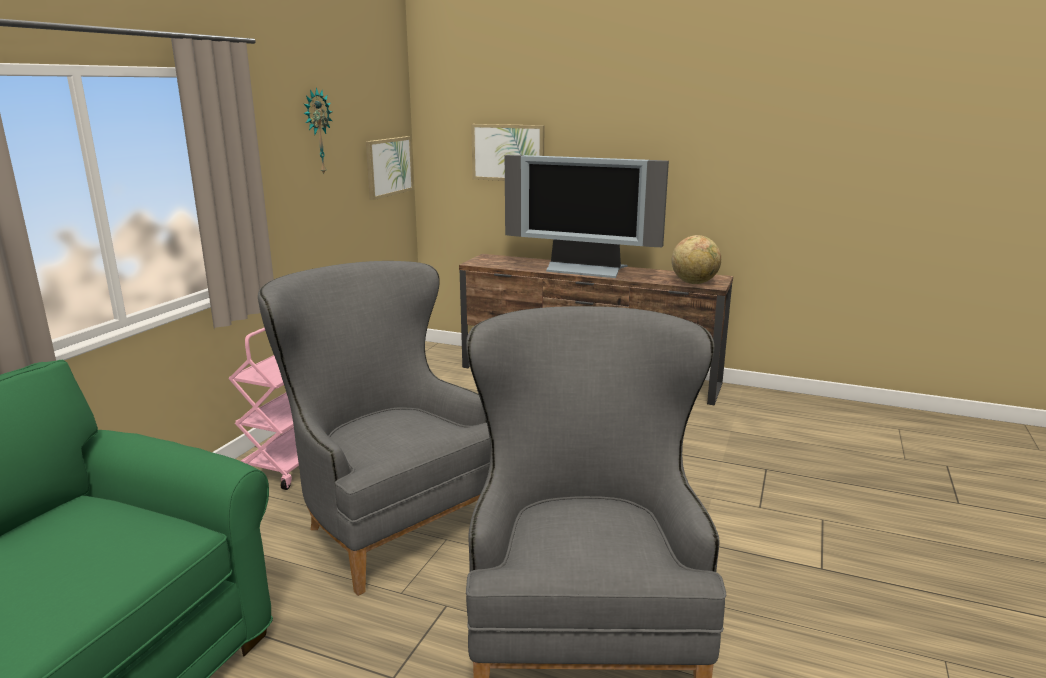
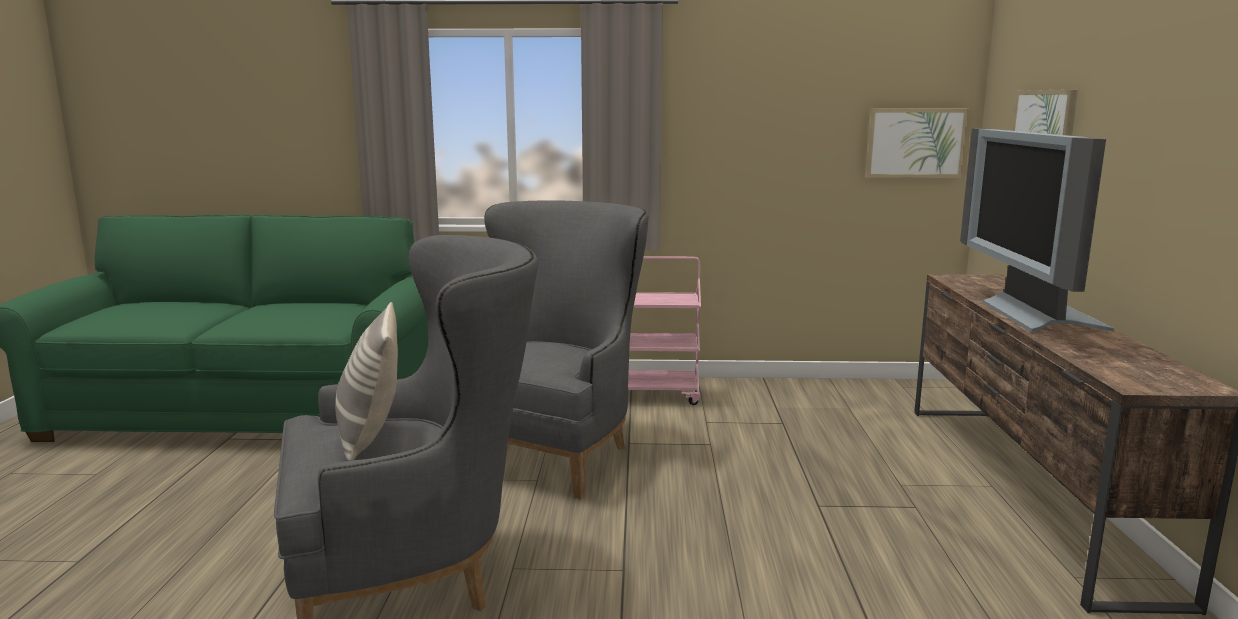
camera: 70 degrees right, 5 degrees down
wall clock [303,87,332,174] -> none
globe [672,235,721,284] -> none
none -> pillow [335,302,398,461]

